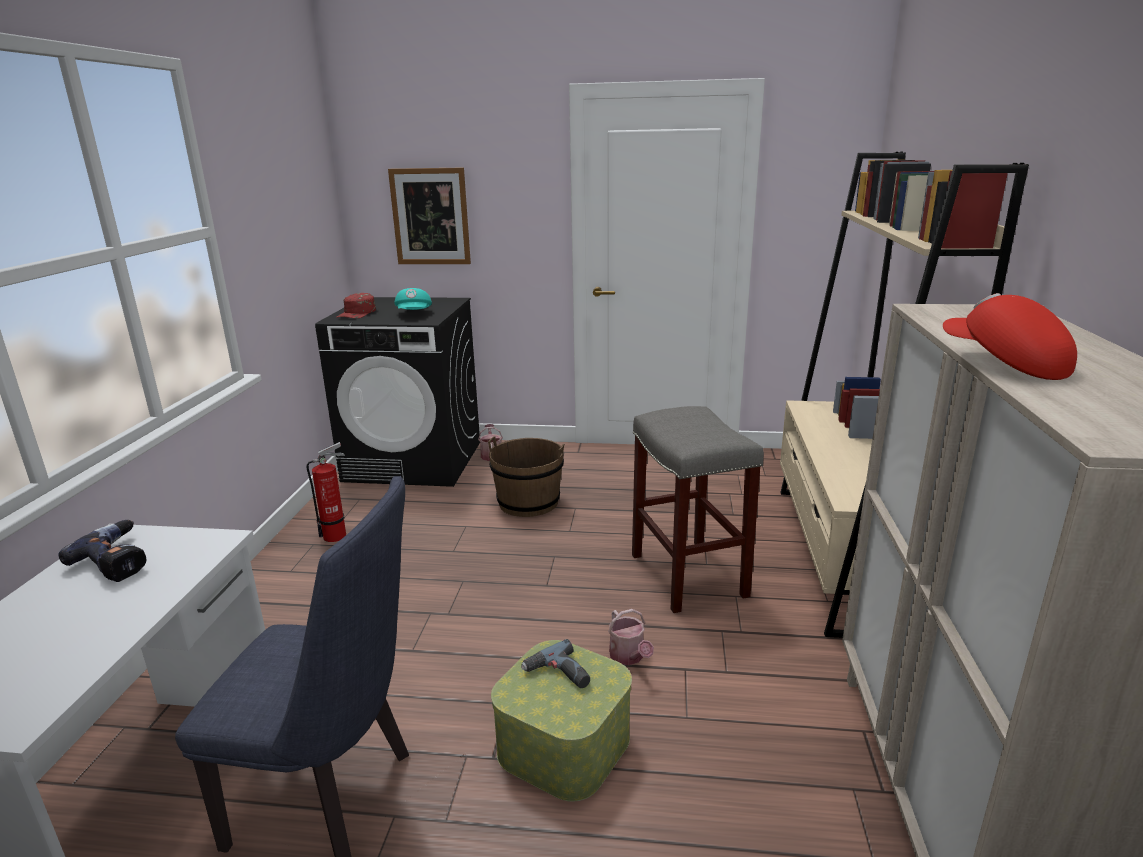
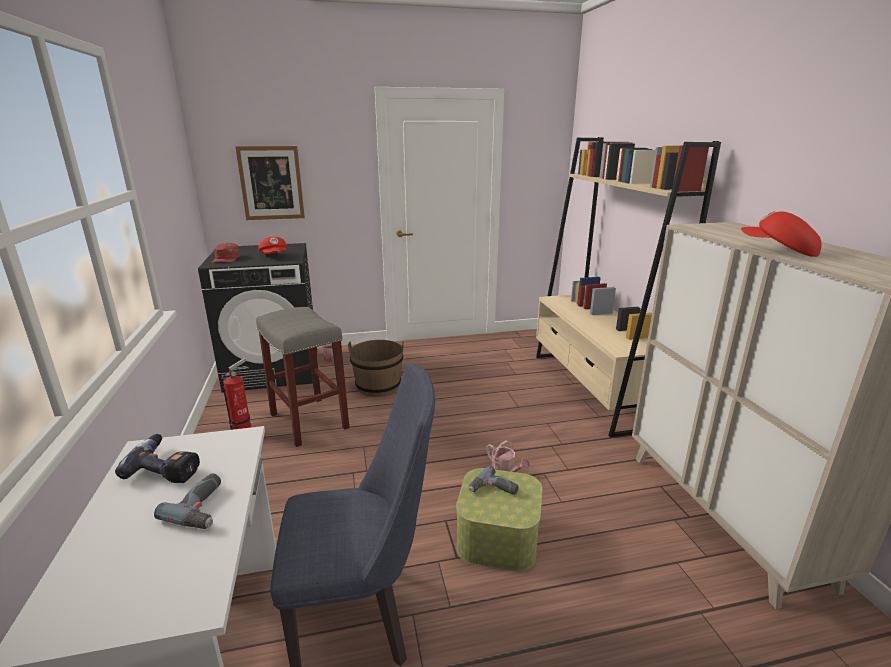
camera: 20 degrees left, 0 degrees up
turquoise cap [394,288,432,310] -> red cap [258,237,287,254]
grey stool [632,406,764,613] -> grey stool moved to [256,307,349,447]
none -> power drill [154,473,221,529]

